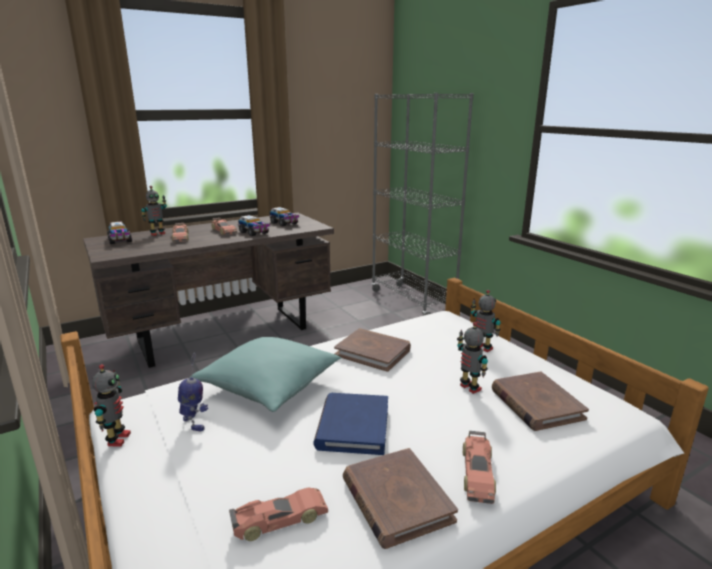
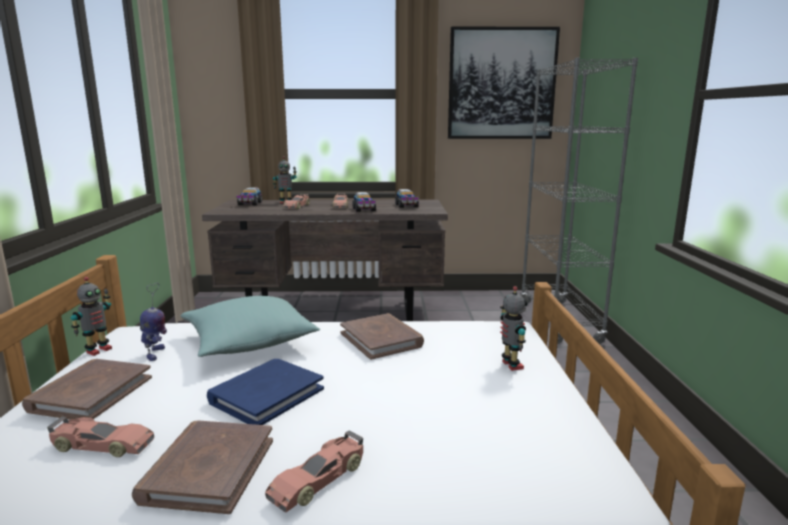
camera: 30 degrees right, 5 degrees down
toy robot [457,322,488,394] -> none
brown book [492,372,589,431] -> brown book moved to [22,359,152,419]
none -> picture [448,27,560,139]

